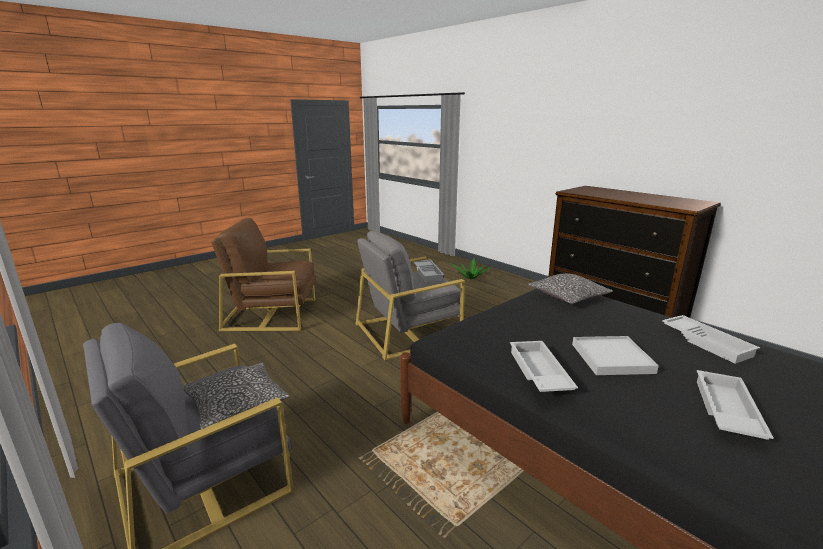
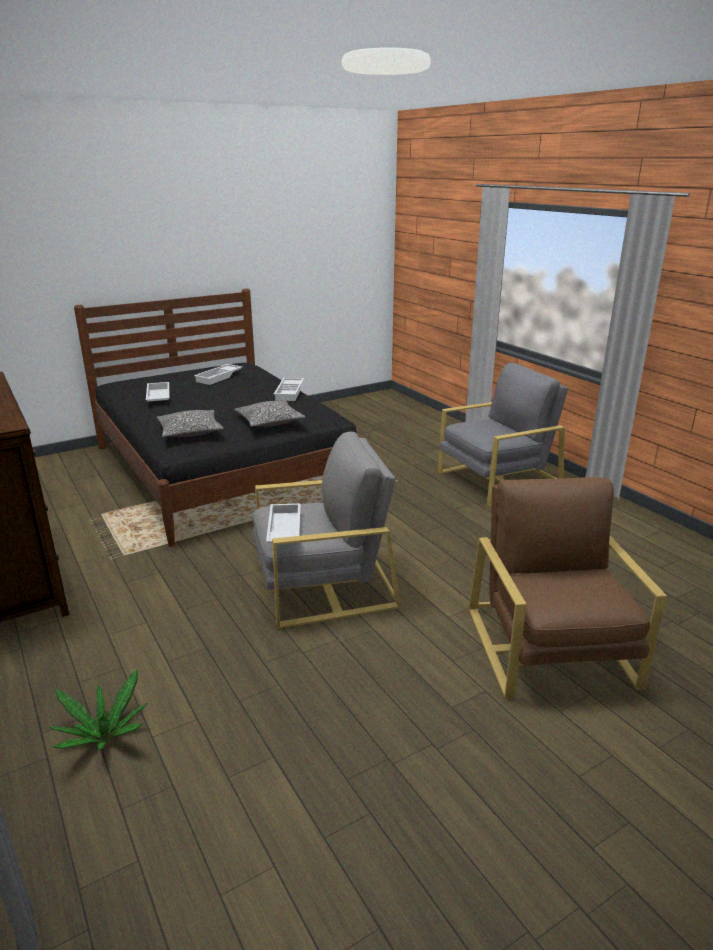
camera: 170 degrees left, 5 degrees up
pillow [183,362,289,429] -> pillow moved to [235,401,306,427]
brown armchair [211,218,316,331] -> brown armchair turned 105 degrees counterclockwise [468,477,667,700]
white tray [572,336,659,375] -> none

